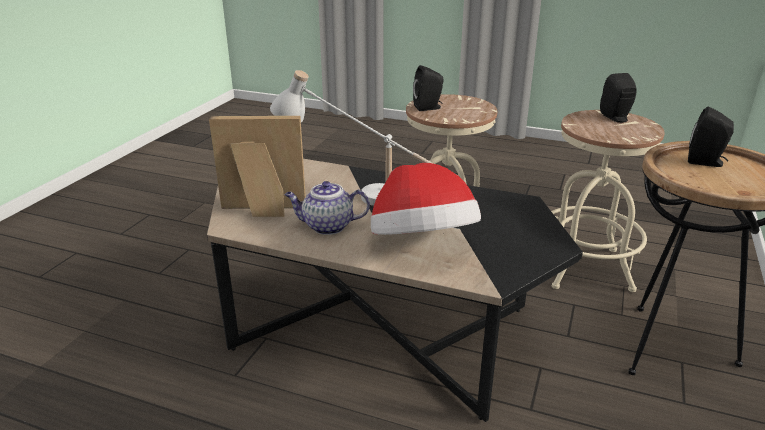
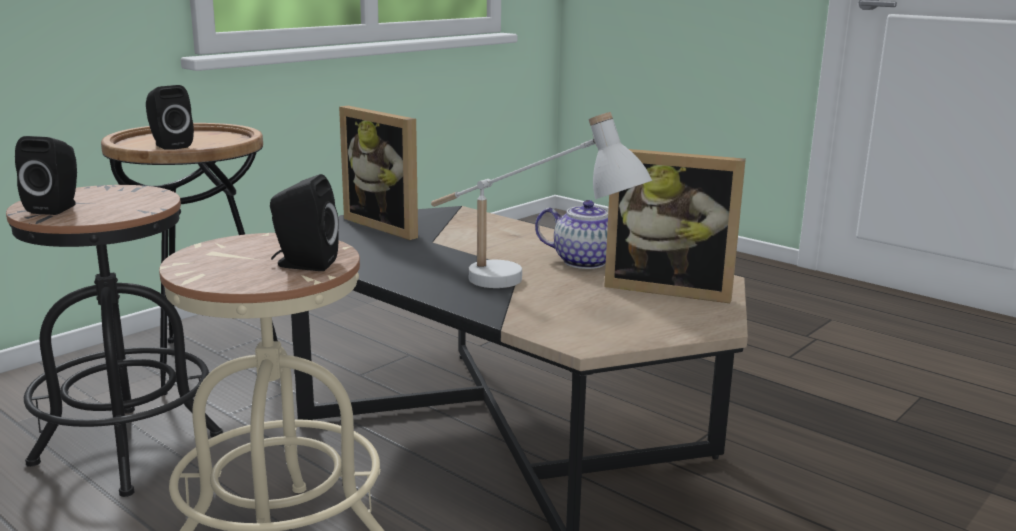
camera: 160 degrees left, 10 degrees down
hat [371,163,481,235] -> none
beige stool [551,110,665,292] -> black stool [6,185,223,497]
none -> picture frame [339,106,418,240]

